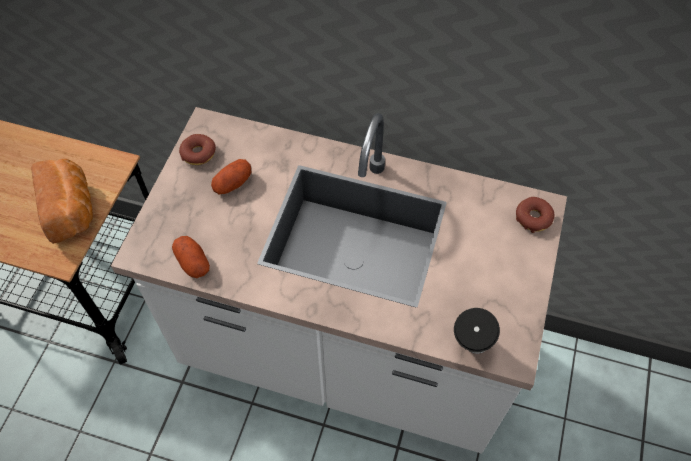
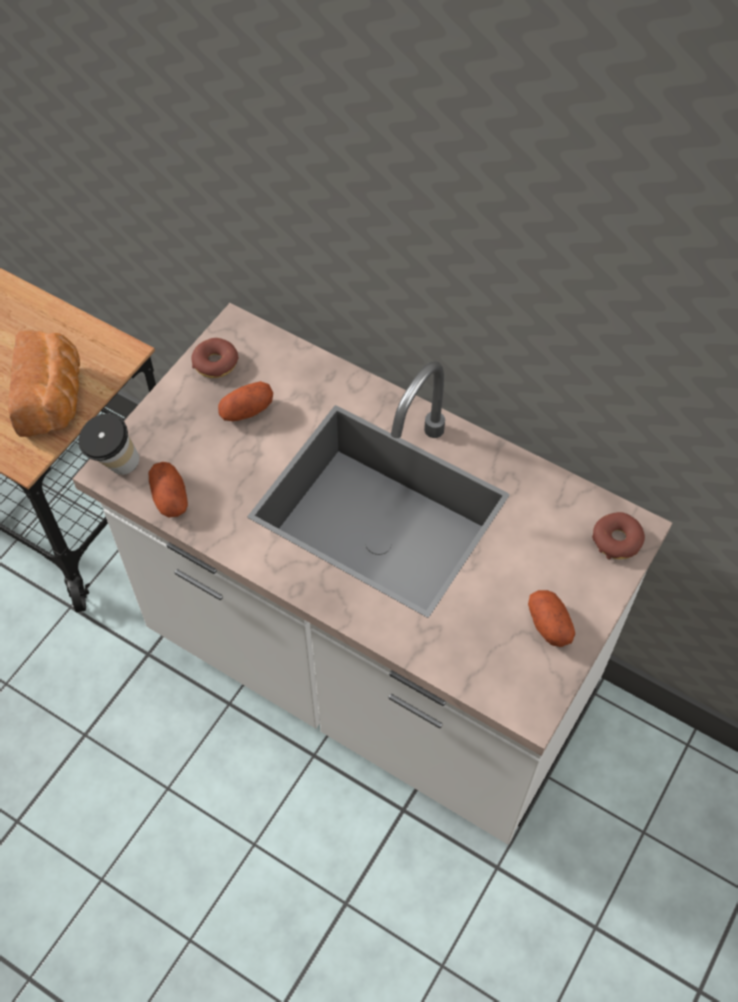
camera: 15 degrees right, 0 degrees up
cup [454,308,500,354] -> cup moved to [78,414,139,475]
none -> potato [528,590,575,647]

